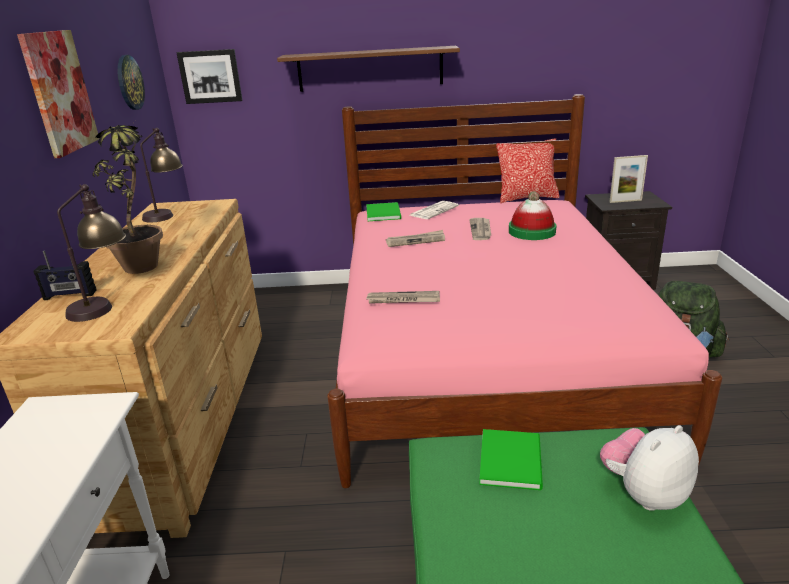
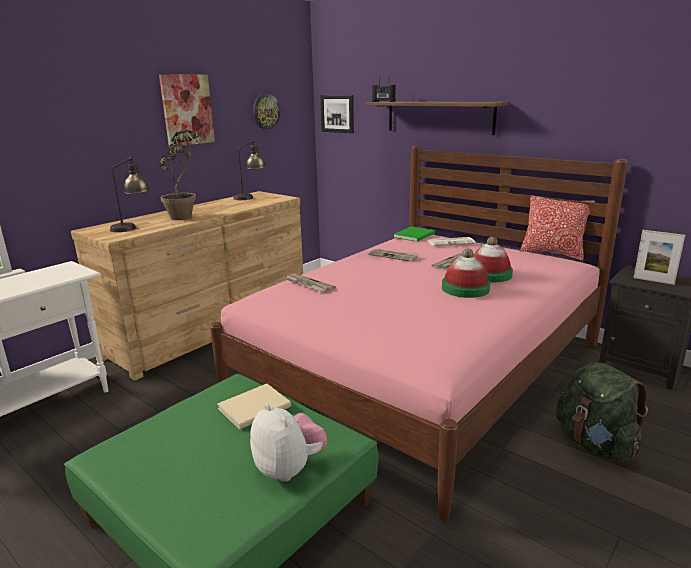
camera: 40 degrees right, 5 degrees down
radio [34,251,96,300] -> radio moved to [372,76,396,102]
green book [479,429,543,490] -> beige book [217,384,291,430]
plush toy [600,425,699,511] -> plush toy turned 45 degrees clockwise [250,404,327,482]
none -> hat [442,249,490,298]

